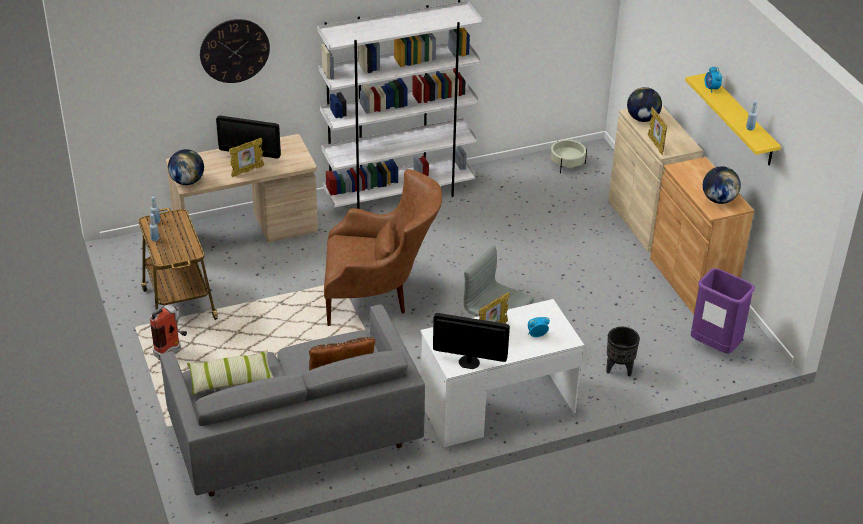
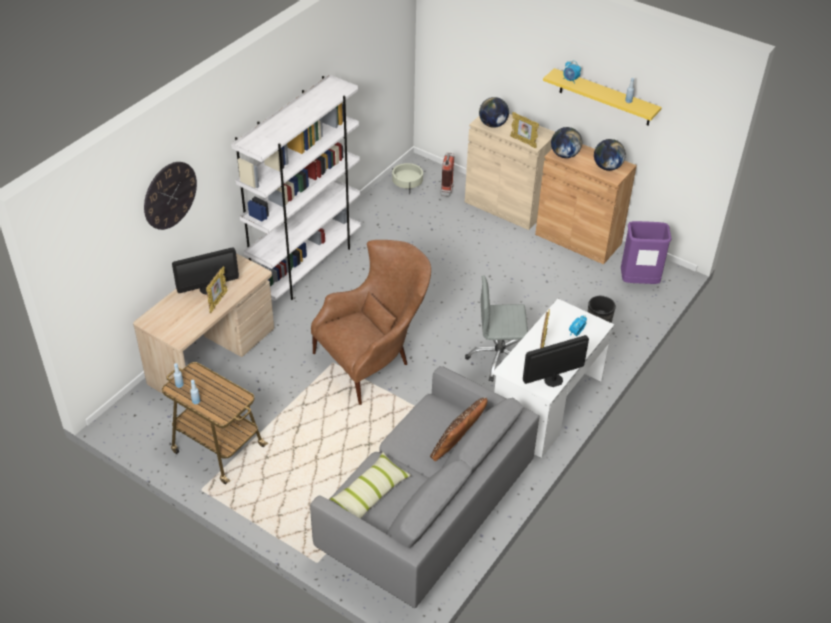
camera: 35 degrees left, 5 degrees up
fire extinguisher [150,305,187,360] -> fire extinguisher moved to [440,153,455,197]
globe [168,149,204,185] -> globe moved to [551,127,582,158]

